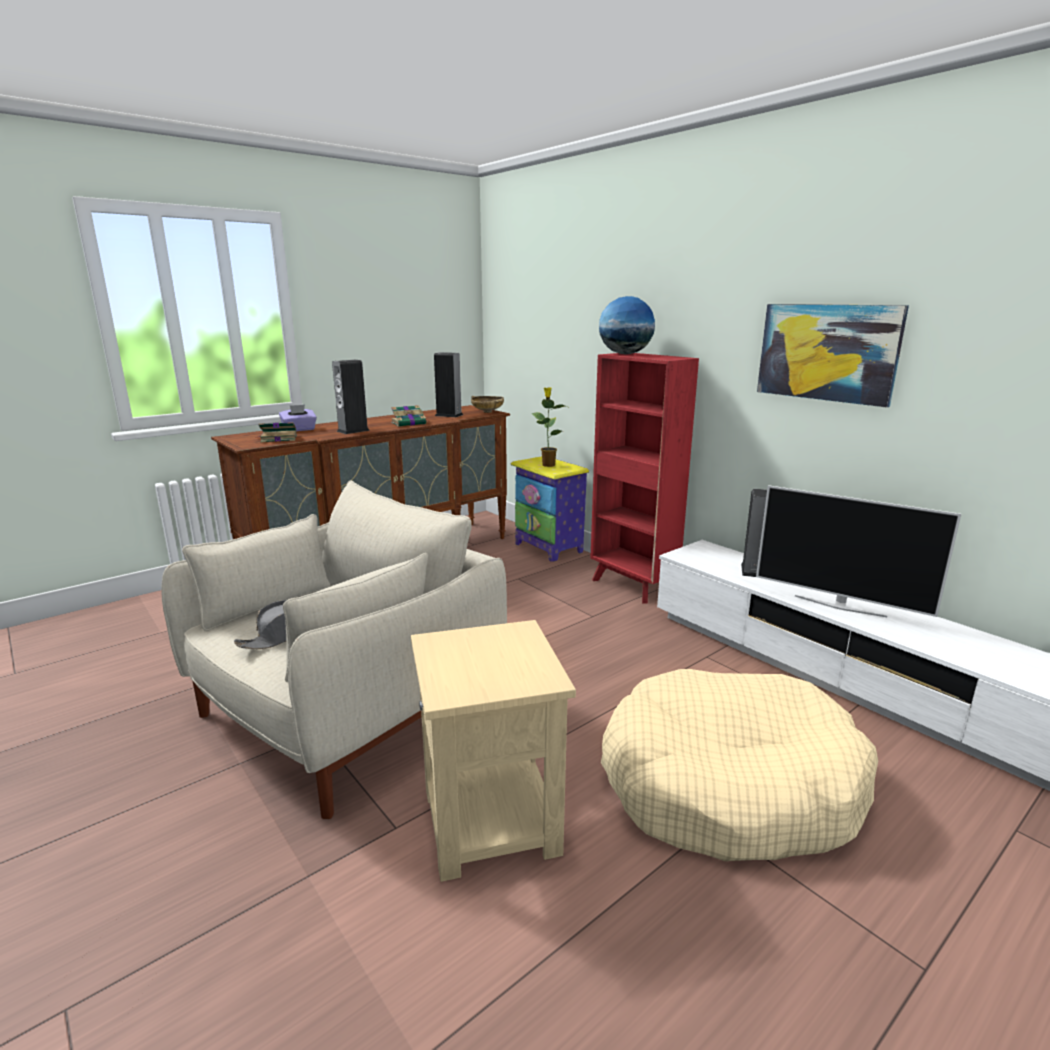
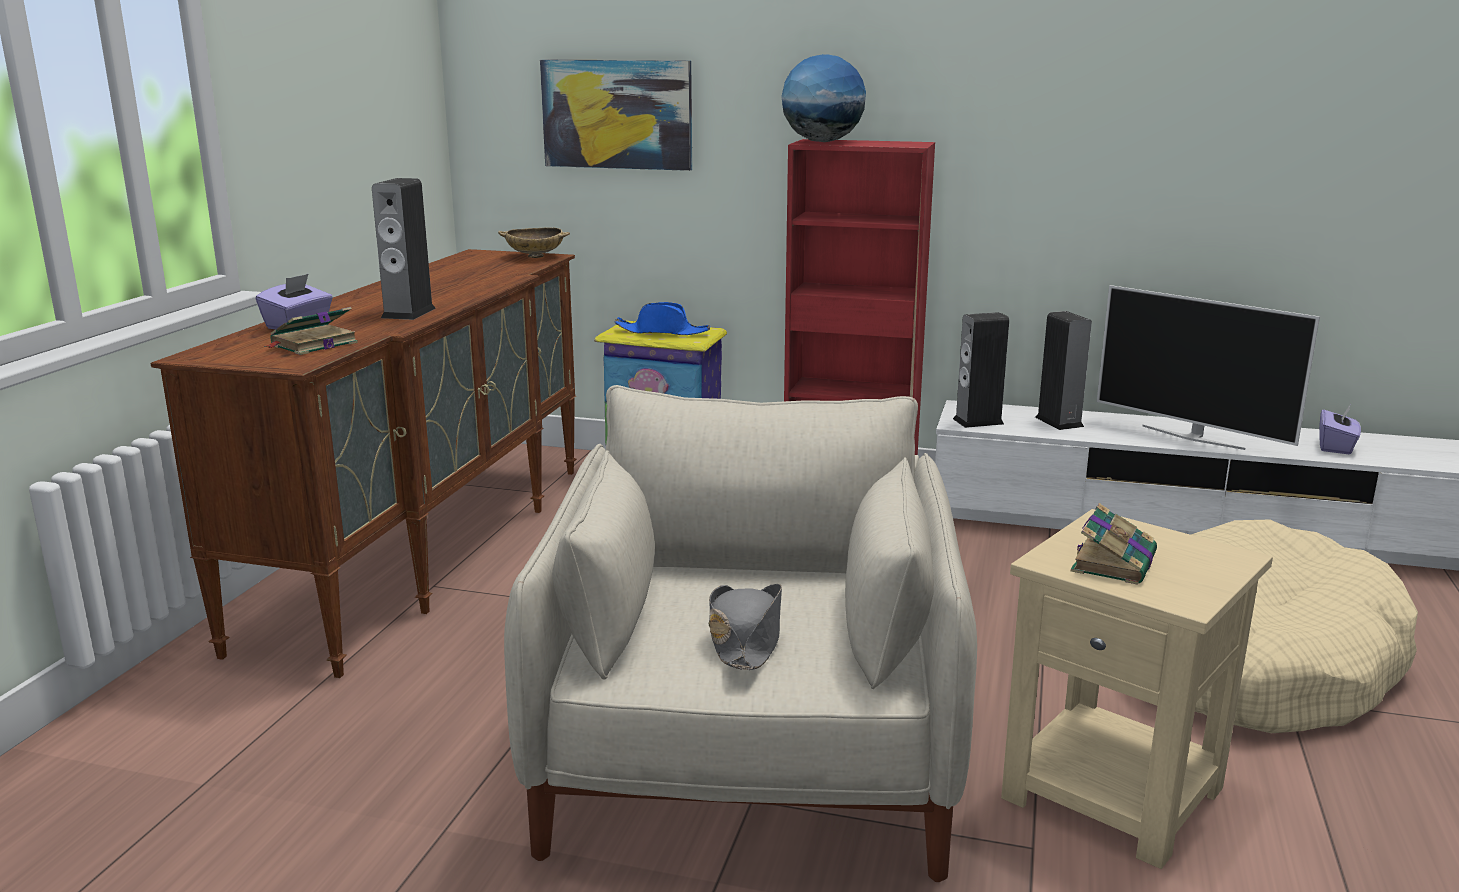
camera: 35 degrees left, 0 degrees up
book [391,405,430,427] -> book moved to [1071,503,1157,585]
speaker [434,352,463,417] -> speaker moved to [953,312,1009,428]
potted plant [531,387,567,467] -> blue hat [614,302,710,335]
television [756,485,961,617] -> television turned 45 degrees clockwise [1097,285,1320,450]
picture [757,304,909,408] -> picture moved to [540,60,692,171]
none -> purple tissue box [1319,405,1361,454]

